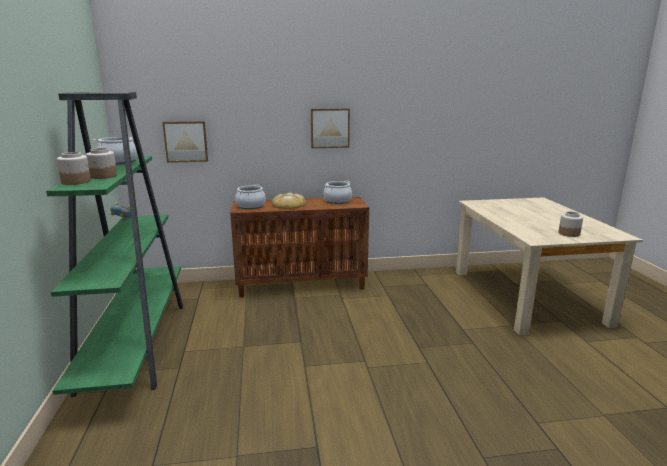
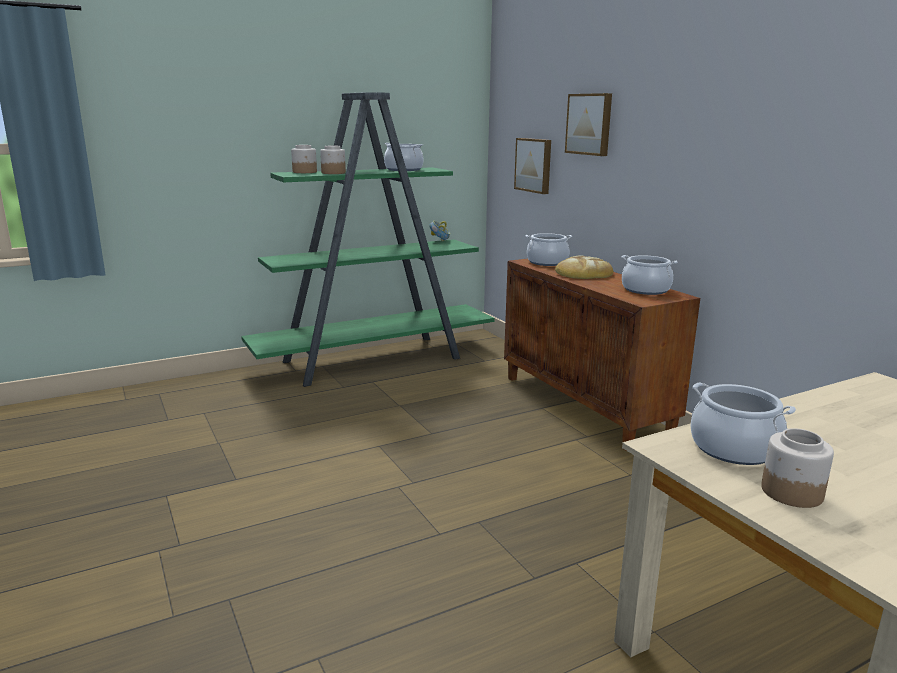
camera: 70 degrees right, 0 degrees up
picture [311,108,350,148] -> picture moved to [565,93,612,156]
none -> cooking pot [690,382,796,465]

